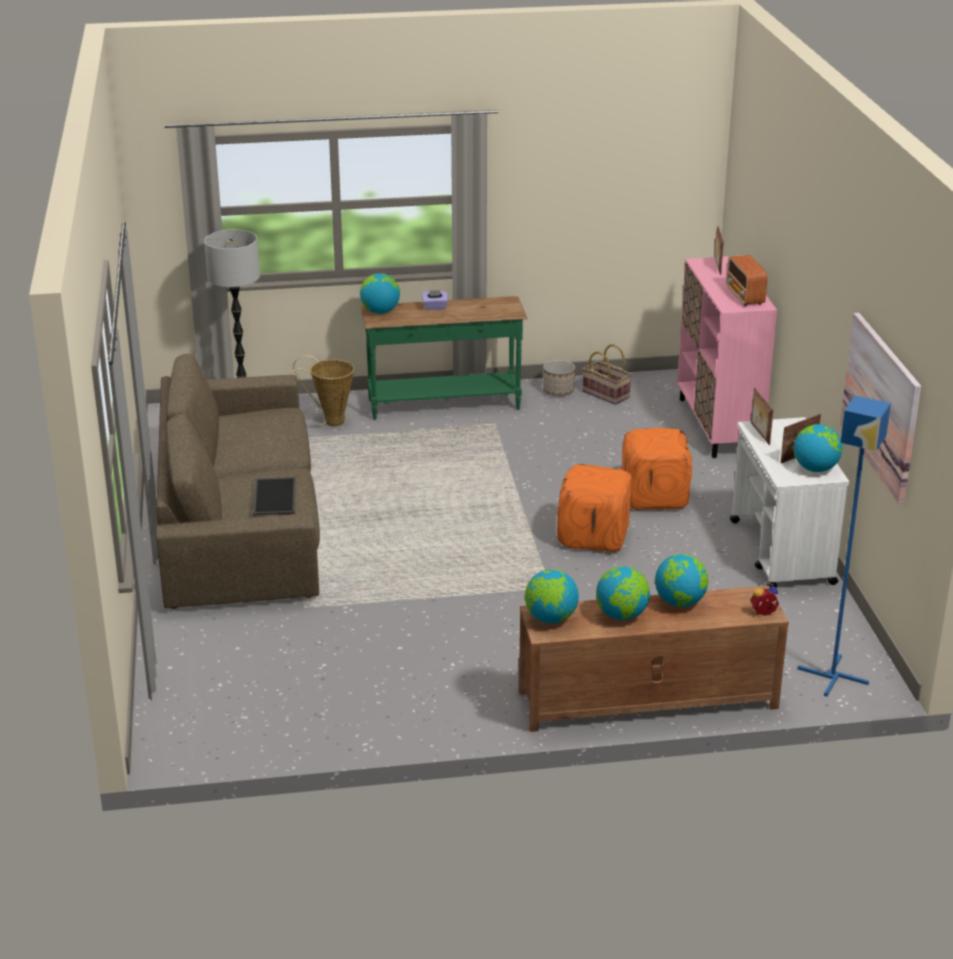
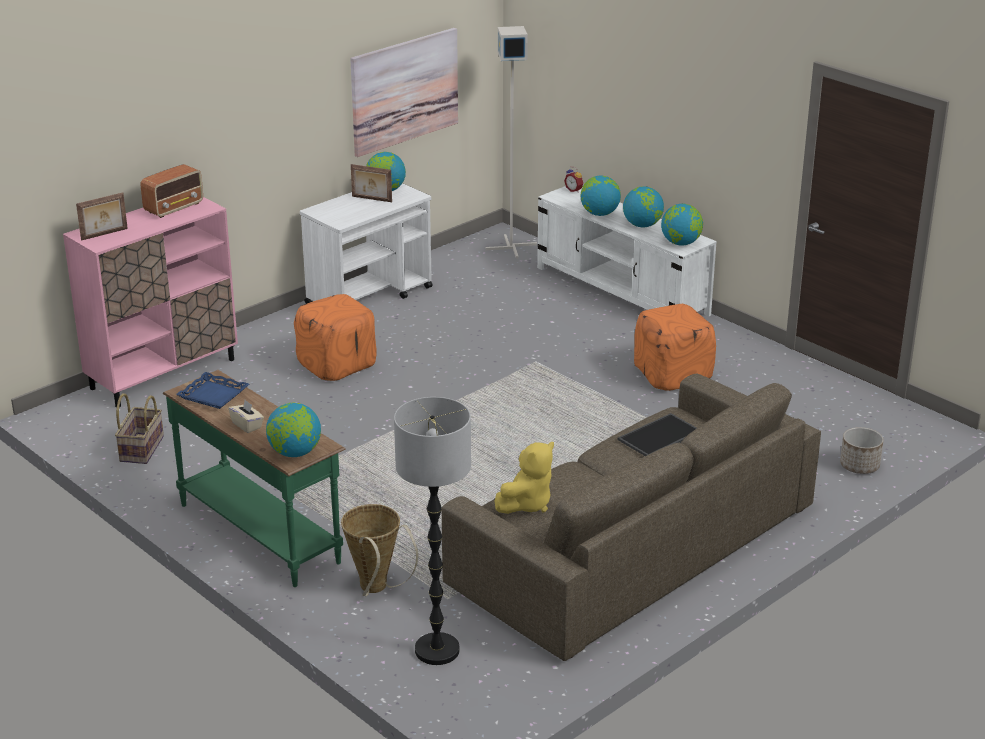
camera: 125 degrees left, 0 degrees up
purple tissue box [422,290,448,310] -> beige tissue box [228,400,264,433]
brown tv stand [519,586,789,732] -> white tv stand [537,186,717,316]
planter [543,360,575,396] -> planter moved to [840,427,884,474]
orange ottoman [557,464,632,552] -> orange ottoman moved to [634,304,716,391]
picture frame [751,388,773,445] -> none
blue floor lamp [797,396,891,697] -> grey floor lamp [486,26,537,259]
none -> blue tray [176,372,249,409]
none -> yellow plush toy [495,442,554,514]

